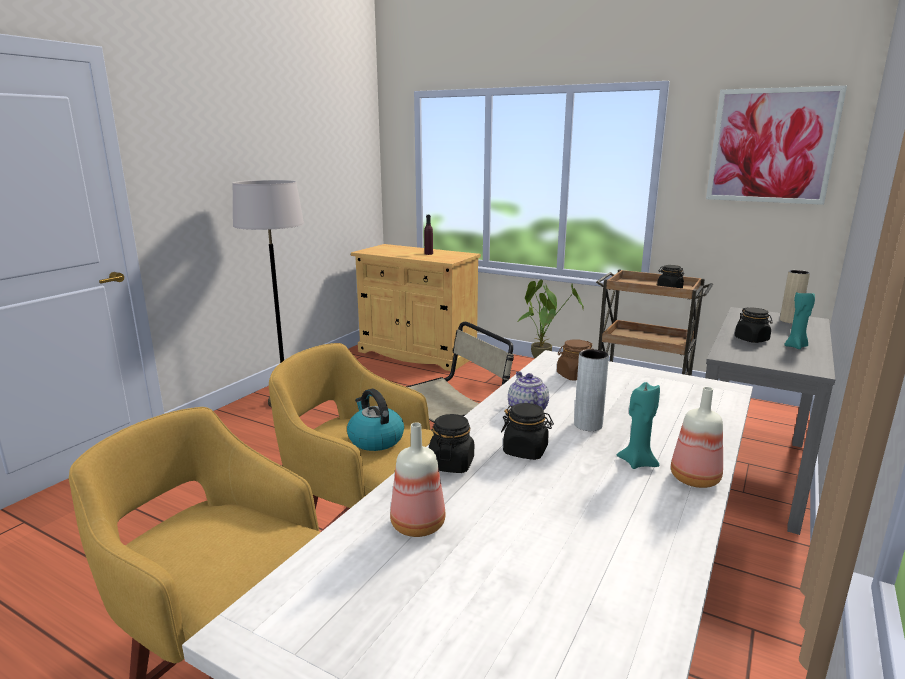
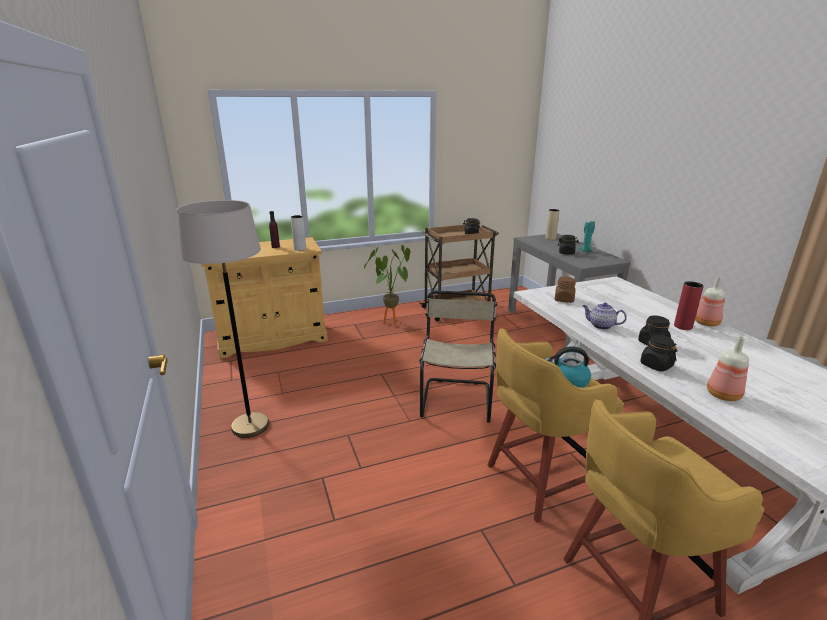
camera: 50 degrees left, 5 degrees up
grey vase [574,349,609,431] -> grey vase moved to [291,215,306,251]
turquoise candle [617,382,660,469] -> red vase [674,281,704,330]
picture [706,85,847,205] -> none

